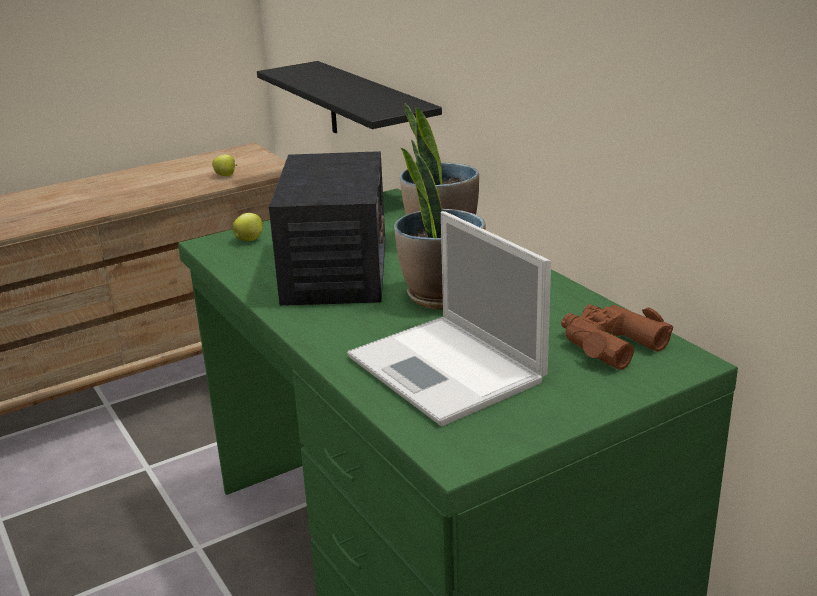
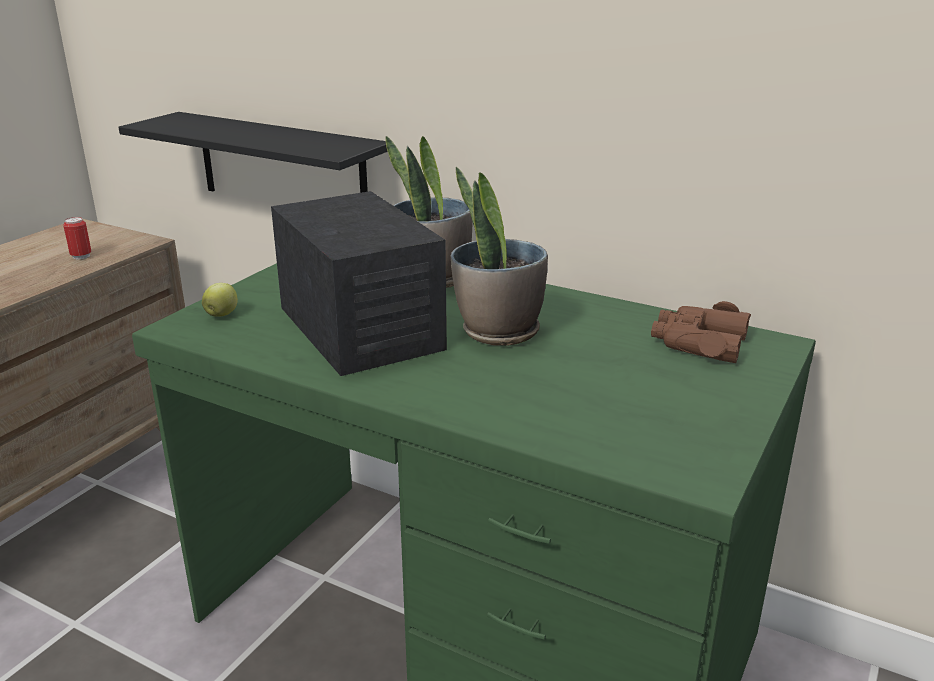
camera: 30 degrees left, 0 degrees up
apple [212,154,237,176] -> can [63,217,91,259]
laptop [347,211,551,426] -> none

